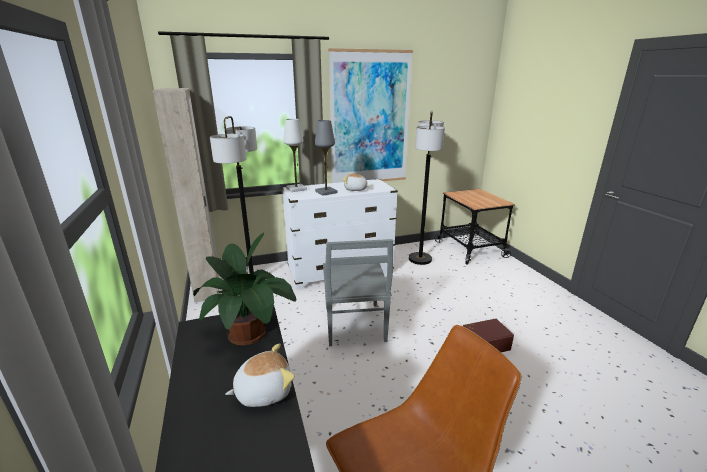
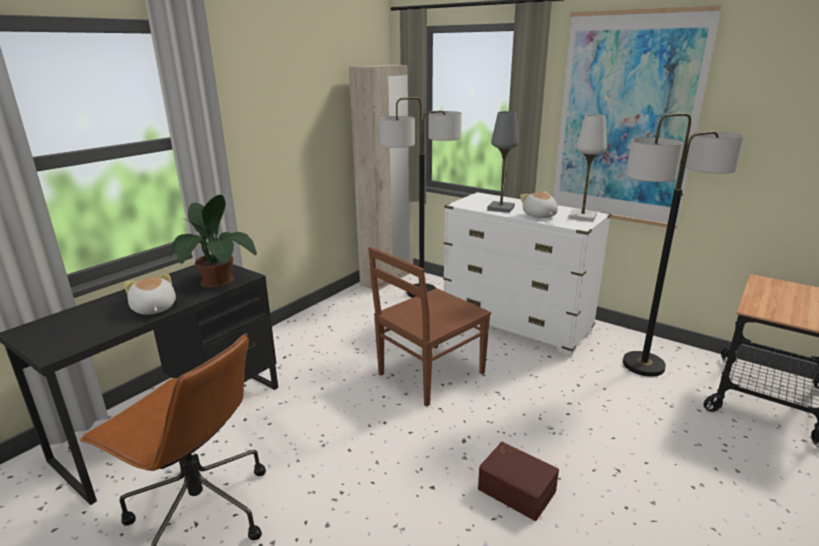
camera: 55 degrees right, 0 degrees up
plush toy [225,343,295,407] -> plush toy turned 150 degrees counterclockwise [124,274,176,315]
white table lamp [283,119,307,192] -> white table lamp moved to [568,114,607,222]
grey chair [323,239,393,346] -> brown chair [368,247,491,407]

